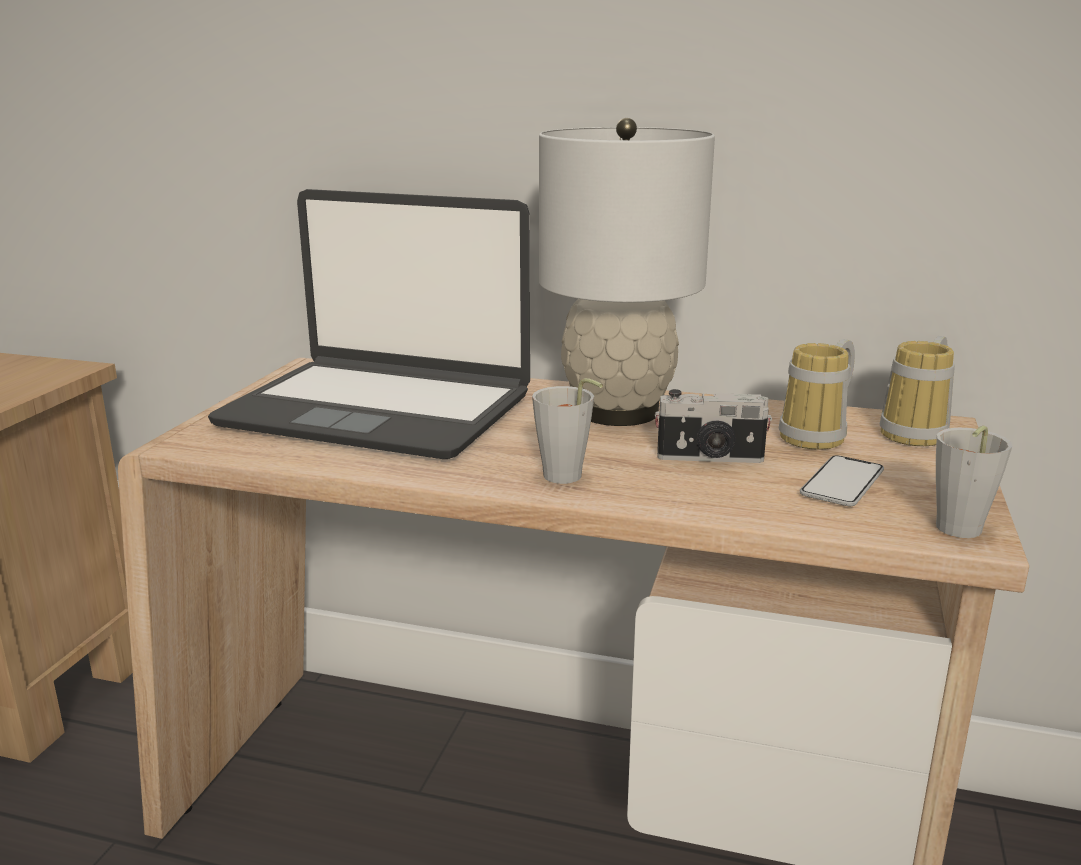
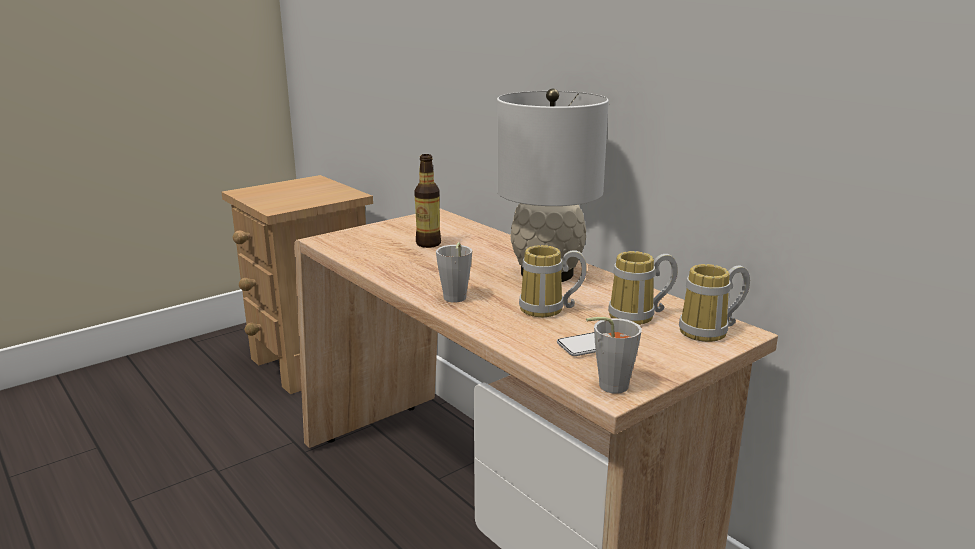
camera: 35 degrees right, 0 degrees up
laptop [208,189,530,459] -> bottle [414,154,441,248]
camera [655,389,772,463] -> mug [519,245,587,317]

